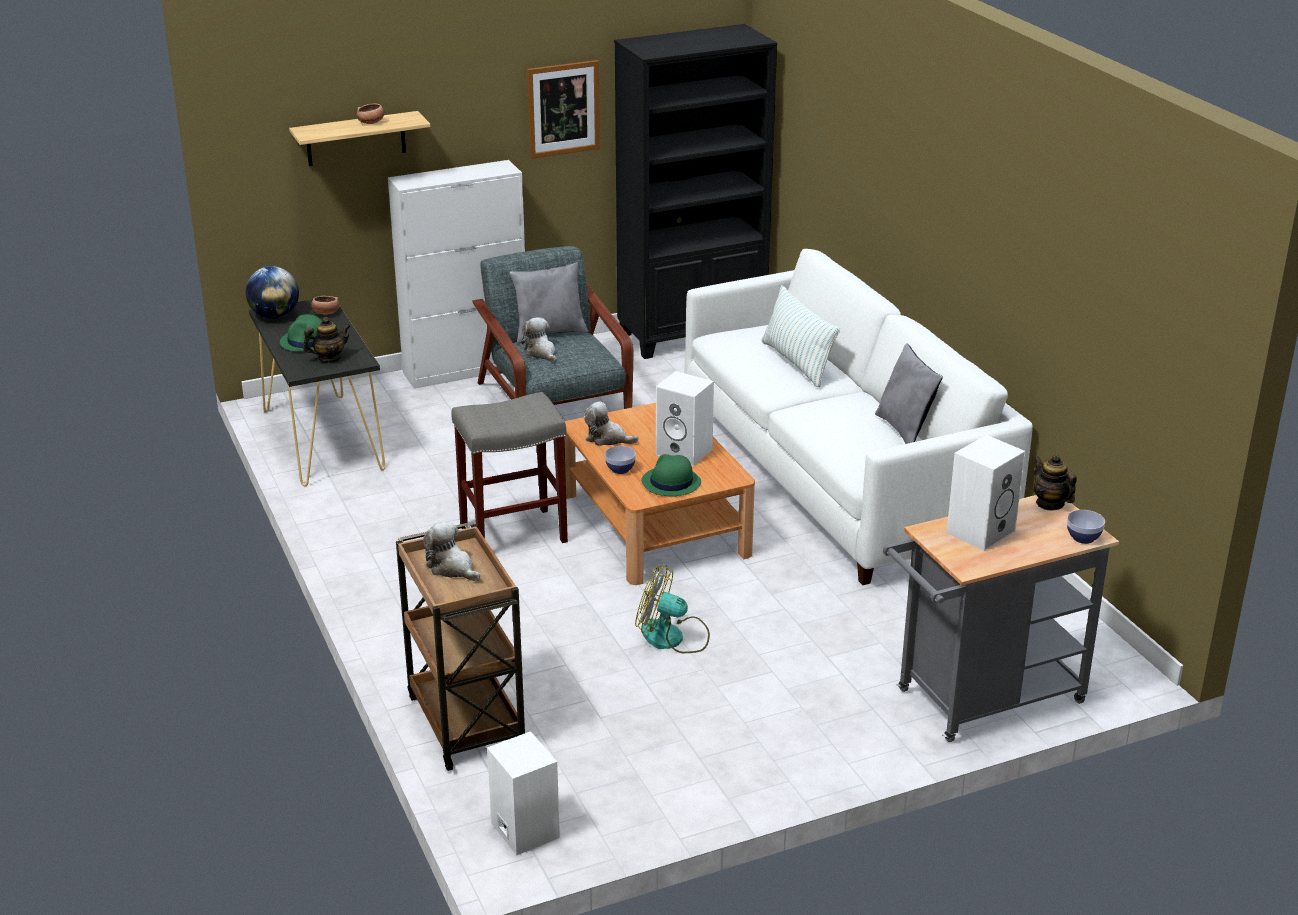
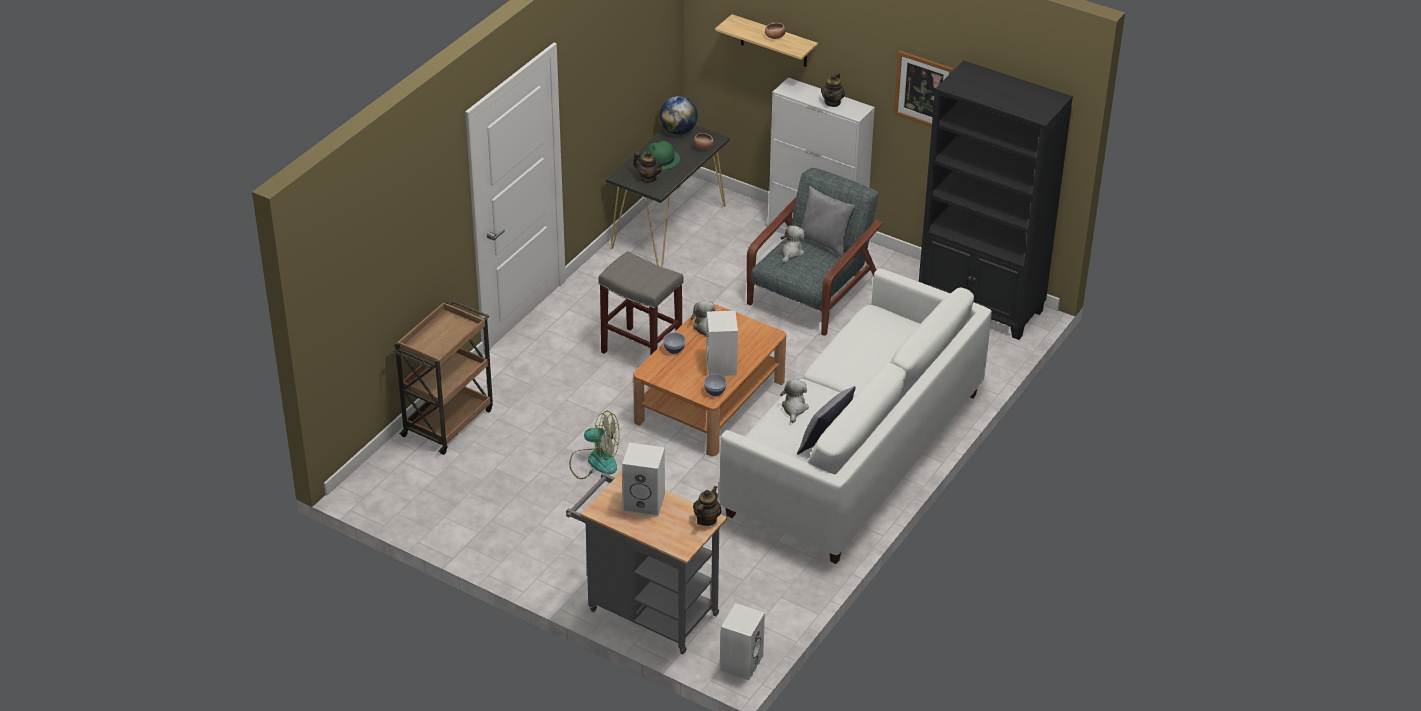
camera: 55 degrees right, 10 degrees up
plush toy [423,521,480,581] -> plush toy moved to [780,379,809,423]
white speaker [487,731,560,855] -> white speaker moved to [720,603,765,680]
fan [635,565,710,653] -> fan turned 120 degrees clockwise [569,411,619,479]
green hat [641,454,701,496] -> none
pillow [761,285,840,387] -> none
bowl [1067,510,1105,544] -> bowl moved to [704,374,727,396]
none -> teapot [821,72,845,107]

